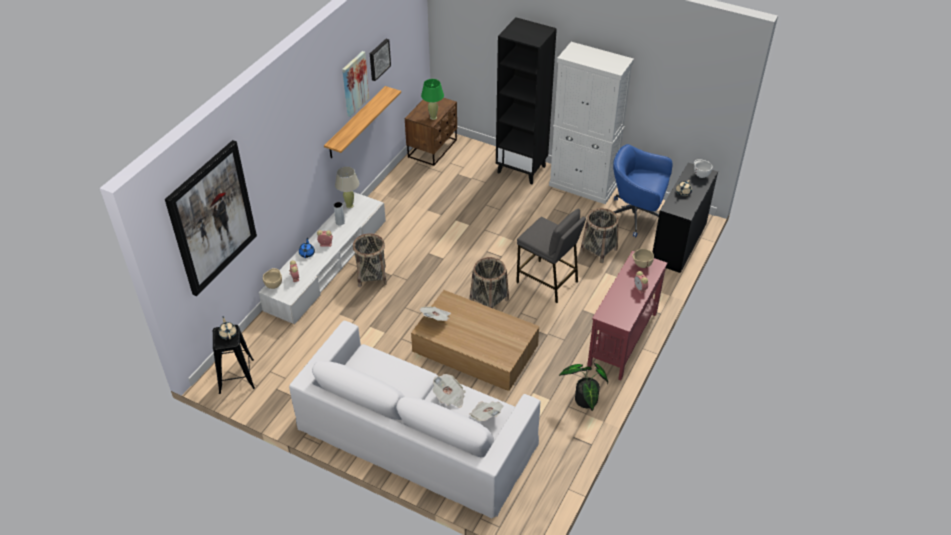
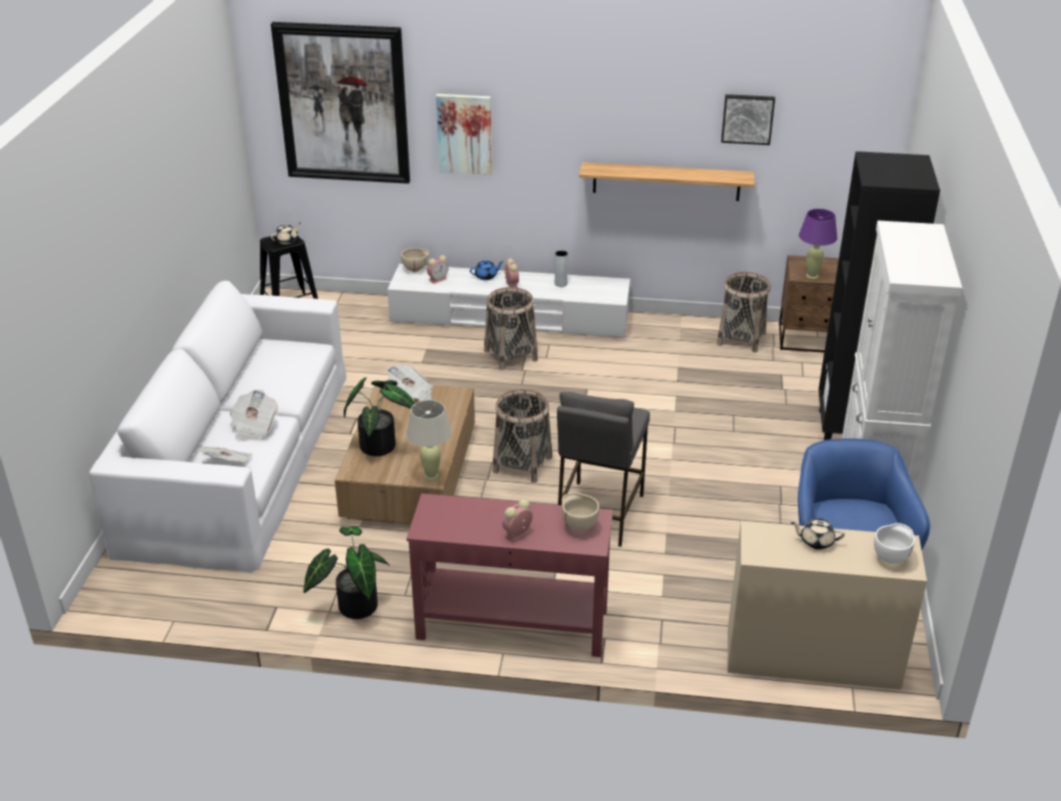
camera: 70 degrees right, 10 degrees down
beige table lamp [335,166,359,208] -> beige table lamp moved to [406,400,452,480]
picture [342,51,369,117] -> picture moved to [436,94,492,175]
green table lamp [421,79,444,120] -> purple table lamp [799,209,837,279]
basket [580,208,619,263] -> basket moved to [717,272,771,353]
black desk [652,163,718,273] -> beige desk [728,521,927,690]
none -> potted plant [344,377,414,456]

